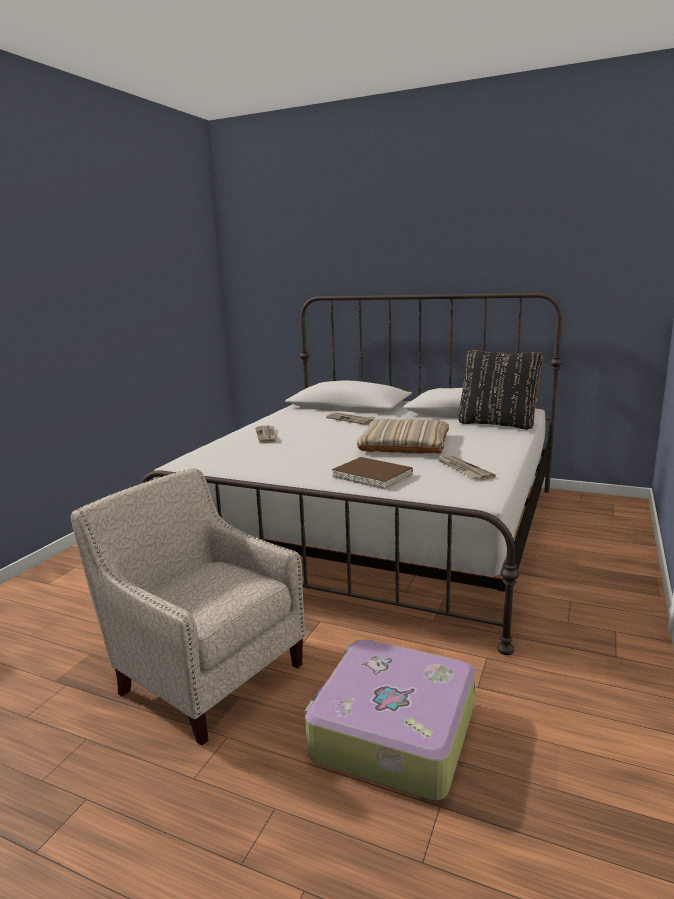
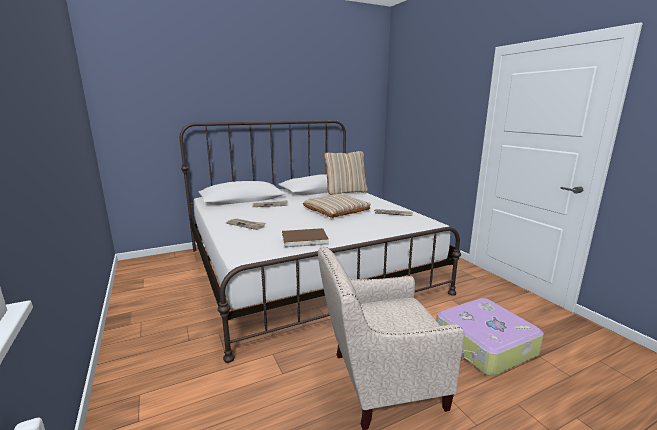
camera: 50 degrees left, 0 degrees up
brown book [332,457,413,490] -> brown book moved to [282,228,329,248]
black pillow [458,350,543,430] -> beige pillow [324,151,368,195]

